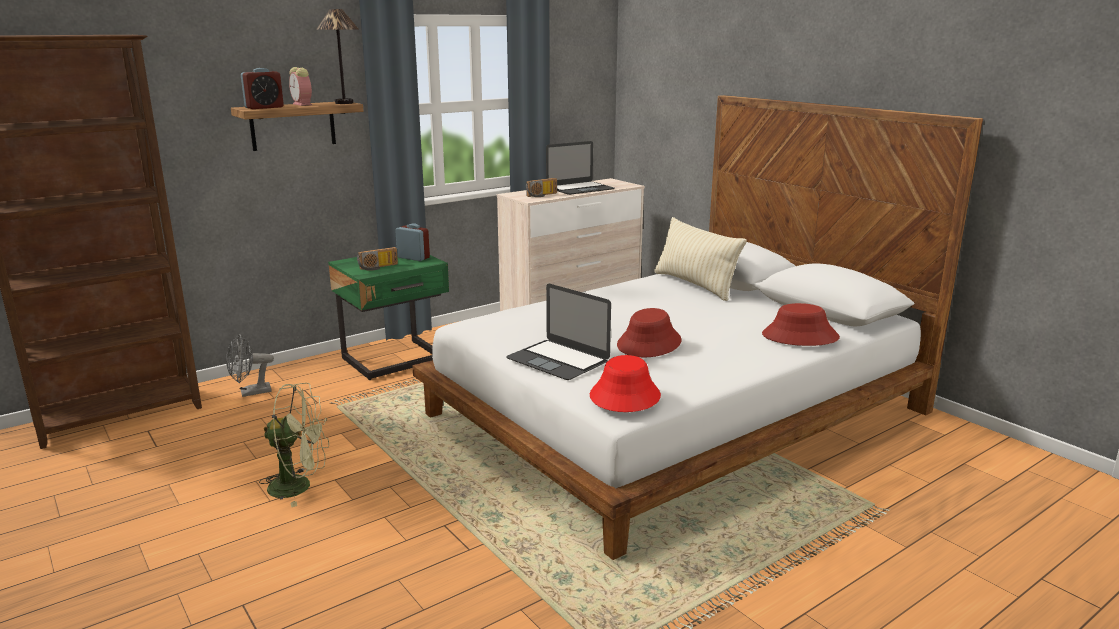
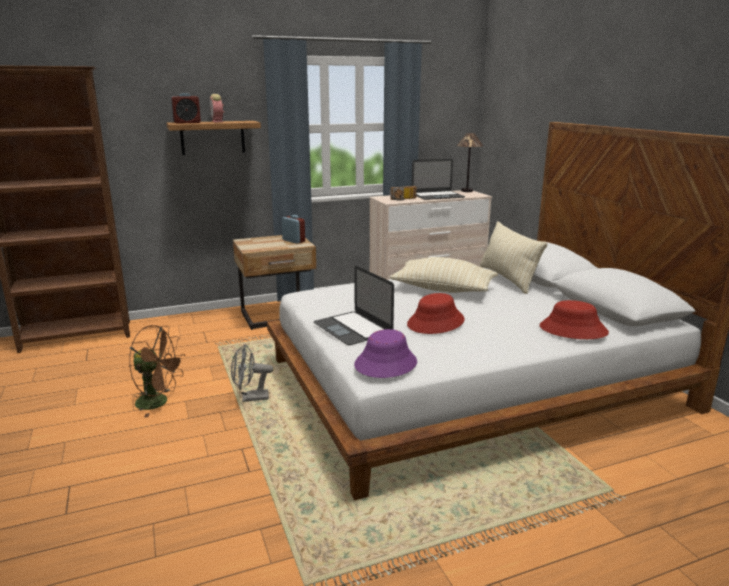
camera: 15 degrees right, 0 degrees up
grey fan [226,334,274,397] -> grey fan moved to [231,344,273,402]
green fan [259,383,329,507] -> brown fan [129,325,185,418]
table lamp [316,9,358,104] -> table lamp moved to [457,133,483,192]
green nightstand [328,255,449,380] -> beige nightstand [233,235,316,330]
radio [357,247,398,271] -> none
red hat [590,355,661,412] -> purple hat [354,329,417,378]
none -> beige pillow [389,257,498,293]

